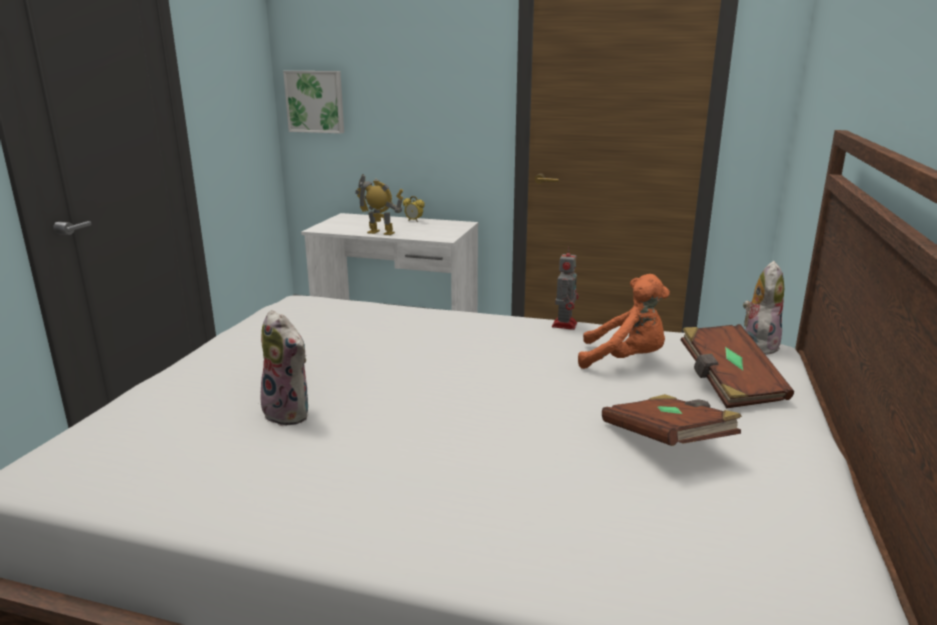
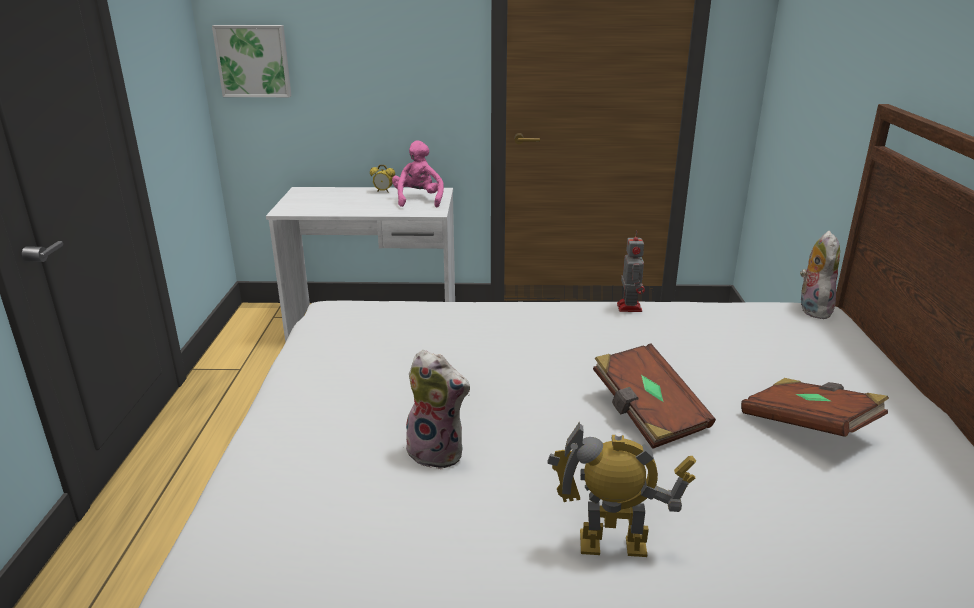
camera: 15 degrees left, 5 degrees up
toy robot [355,174,403,235] -> toy robot moved to [547,421,696,557]
orange plush toy [578,274,670,369] -> none
brown book [681,324,794,408] -> brown book moved to [593,344,716,449]
none -> pink plush toy [392,140,444,208]

